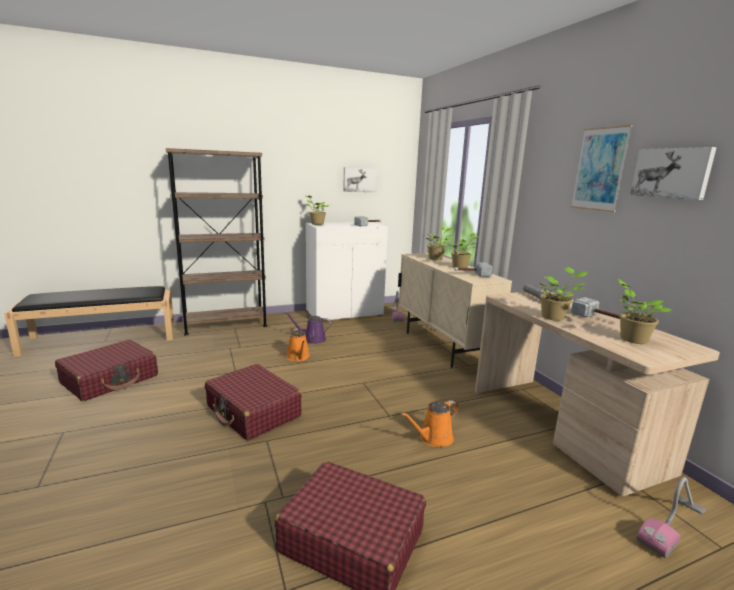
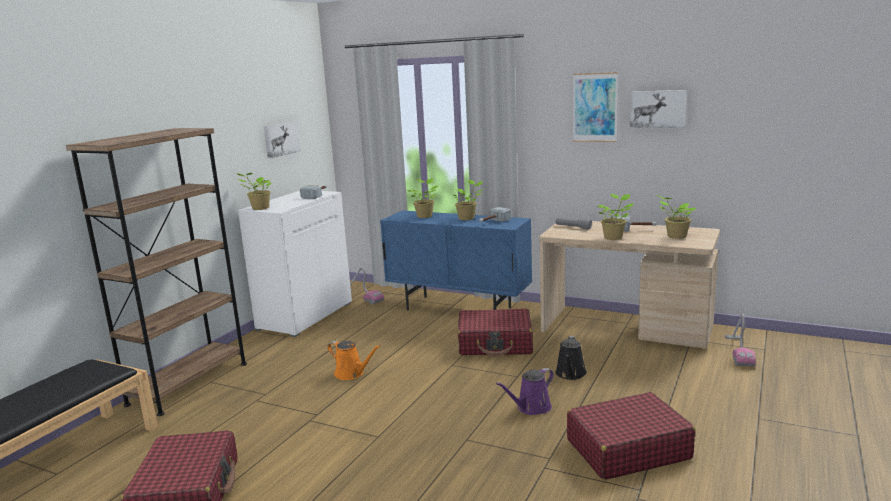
camera: 40 degrees left, 0 degrees up
red suitcase [205,364,302,441] -> red suitcase moved to [458,309,533,357]
purple watering can [284,312,332,344] -> purple watering can moved to [496,368,554,415]
beige cabinet [398,253,512,368] -> blue cabinet [380,210,532,311]
orange watering can [401,400,458,447] -> black watering can [555,336,587,380]

